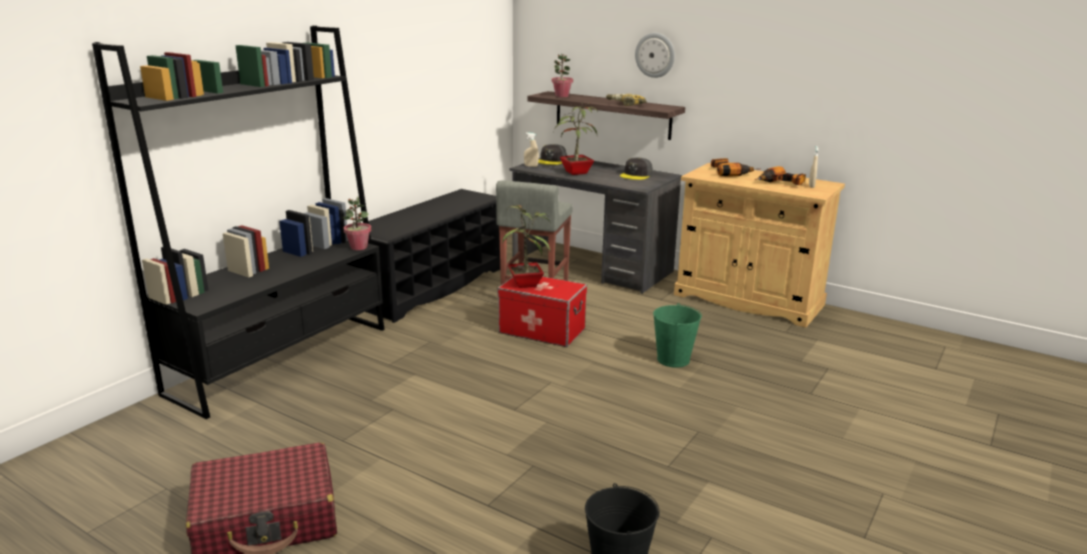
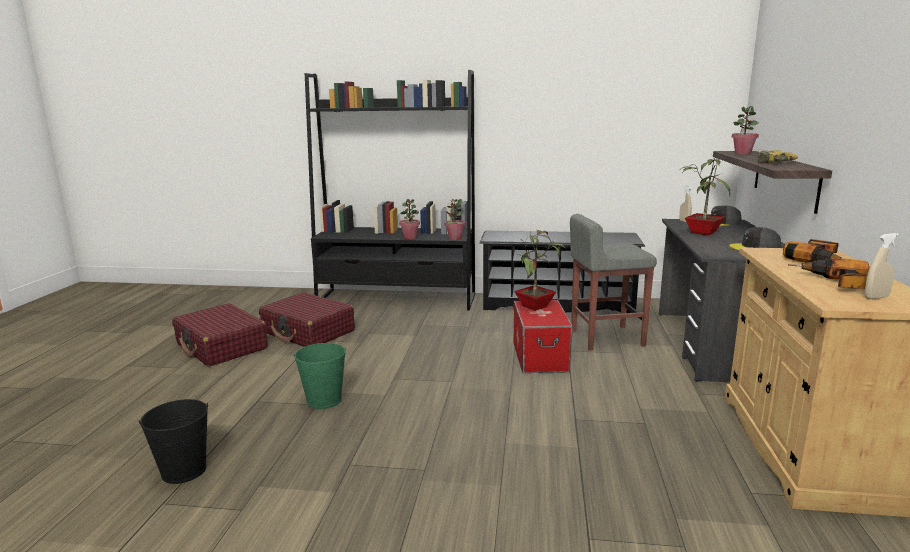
camera: 65 degrees right, 5 degrees down
wall clock [635,33,675,78] -> none
green bucket [653,303,702,368] -> green bucket moved to [293,343,346,409]
none -> red suitcase [259,292,355,347]
none -> potted plant [399,199,420,239]

